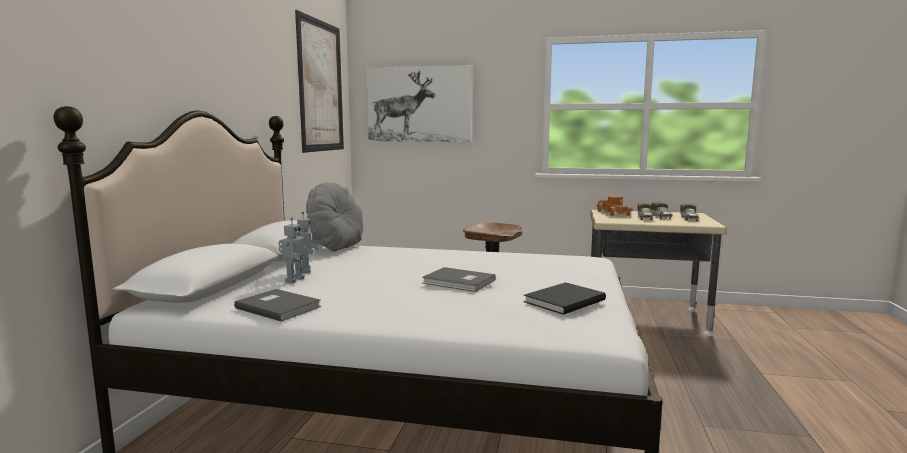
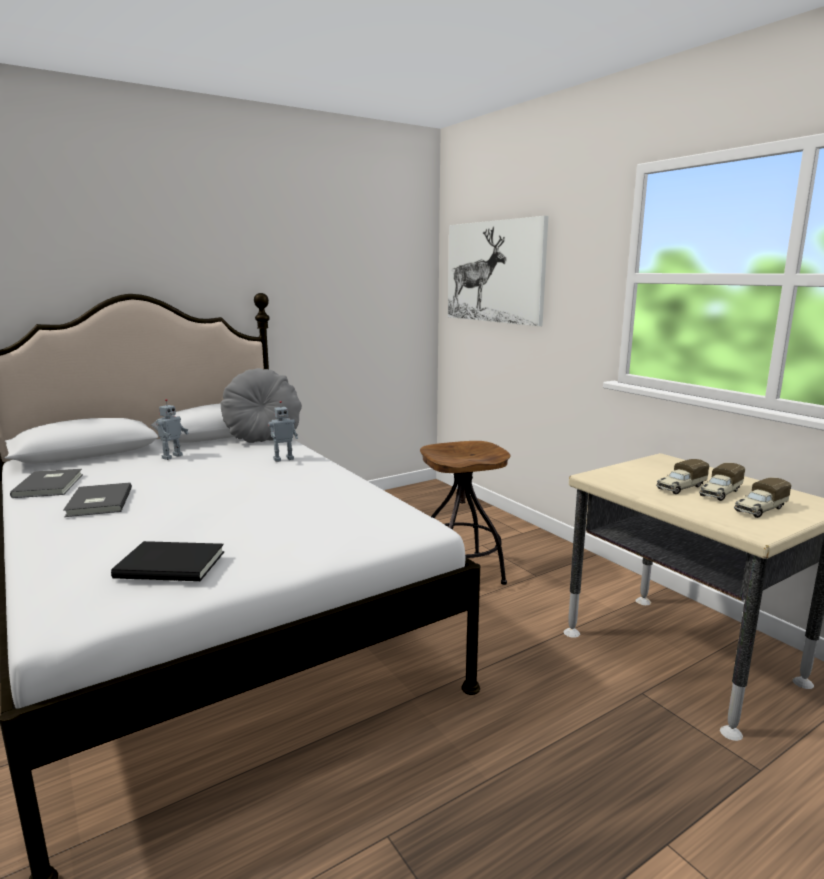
camera: 45 degrees right, 5 degrees up
toy robot [278,217,313,283] -> toy robot moved to [268,401,298,462]
picture [295,10,344,153] -> none
grey book [422,267,495,292] -> grey book moved to [63,482,132,517]
toy truck [597,196,633,216] -> none

